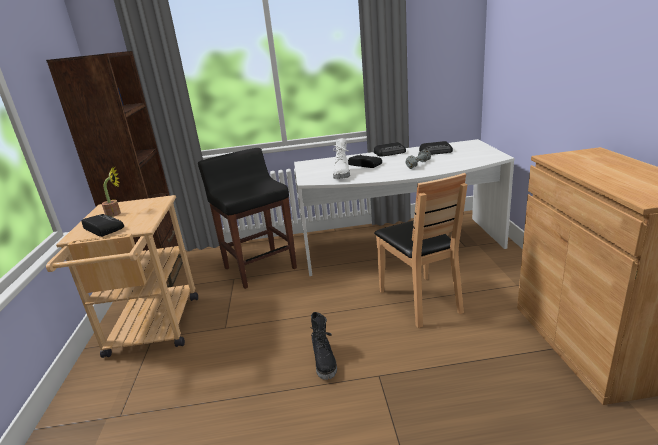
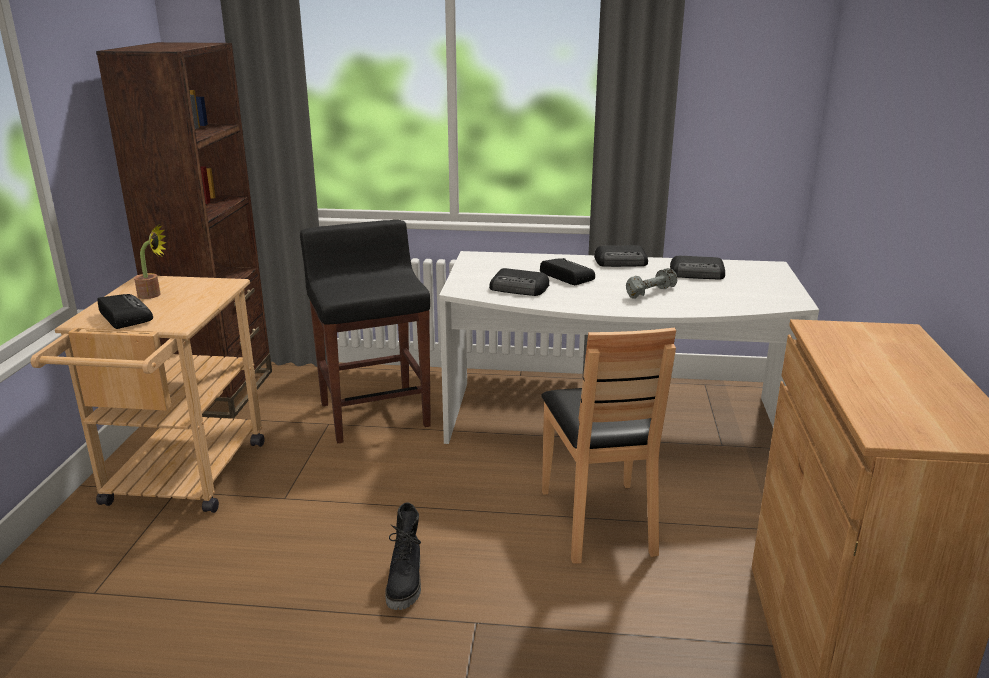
camera: 10 degrees right, 0 degrees up
white boot [333,138,350,179] -> radio [489,268,549,296]

